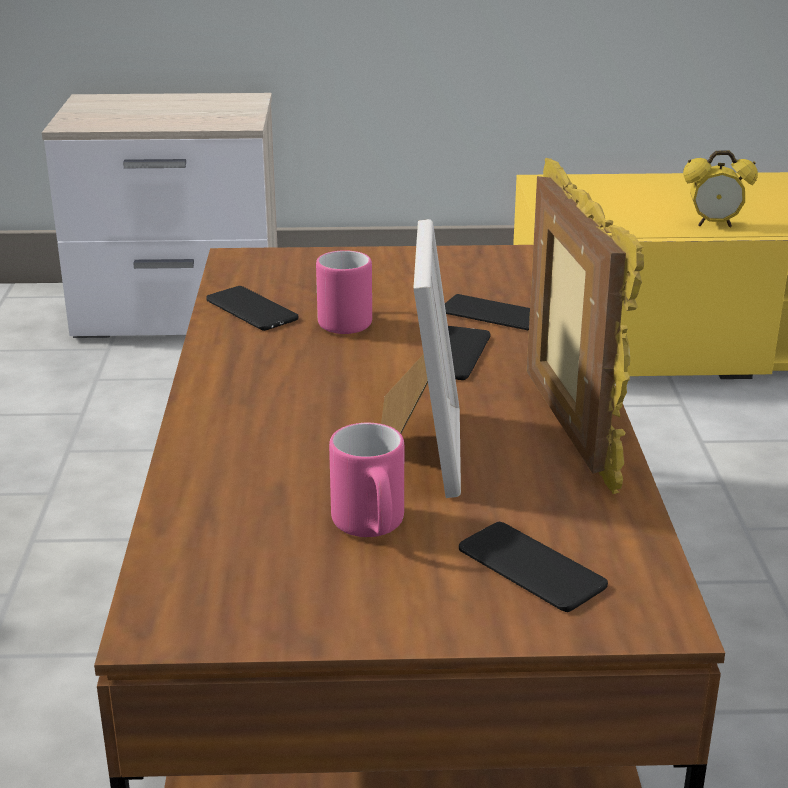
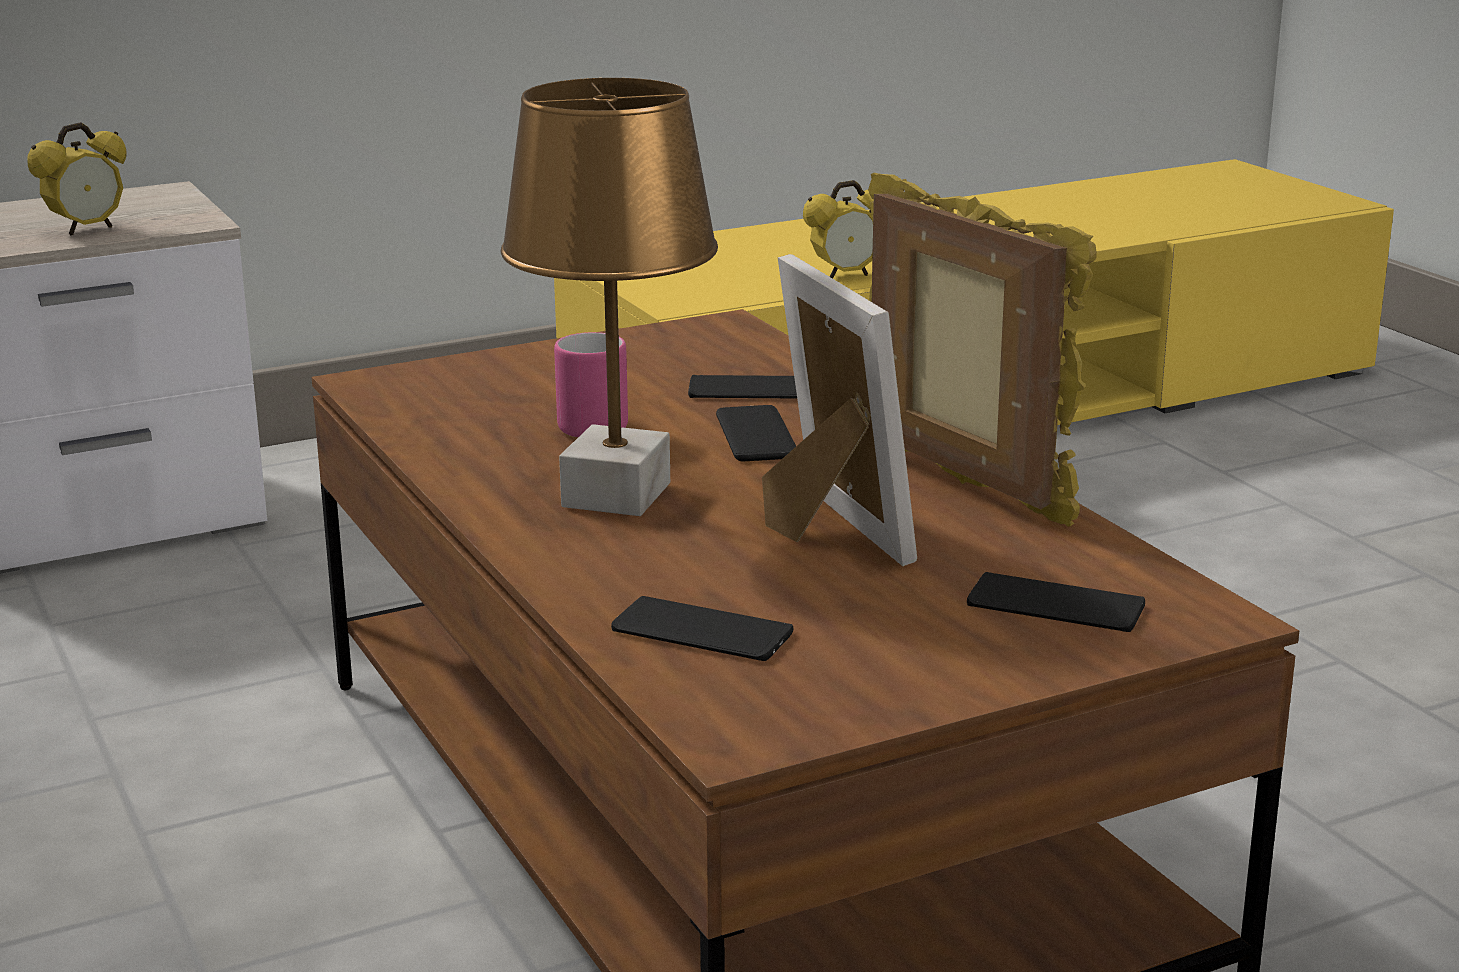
camera: 25 degrees left, 5 degrees down
phone [206,286,298,331] -> phone moved to [611,596,793,661]
pink mug [329,423,404,537] -> none
none -> alarm clock [28,122,126,236]
none -> brown table lamp [501,78,718,516]

